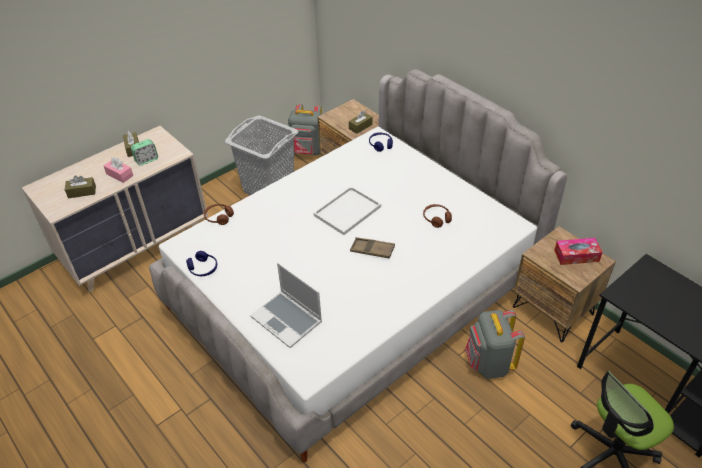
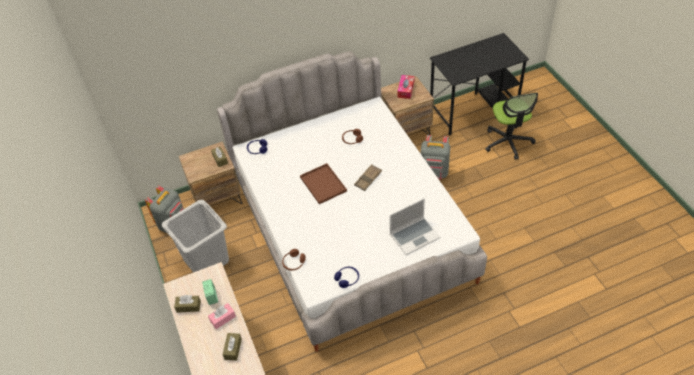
camera: 70 degrees left, 5 degrees up
white tray [314,186,381,235] -> brown tray [300,163,347,204]

